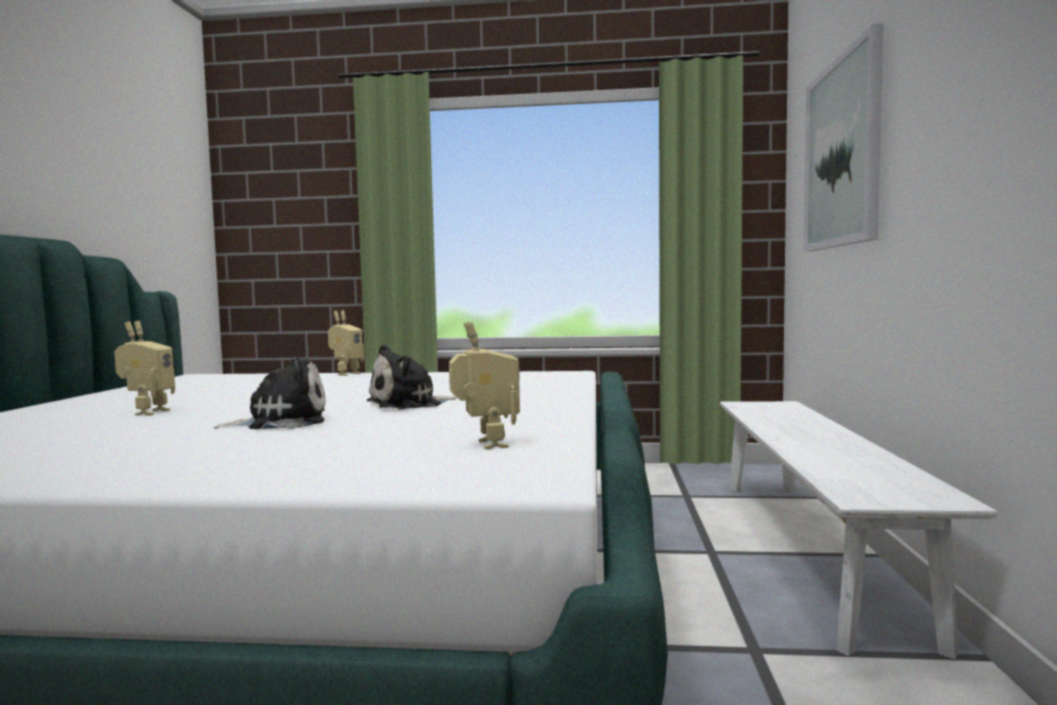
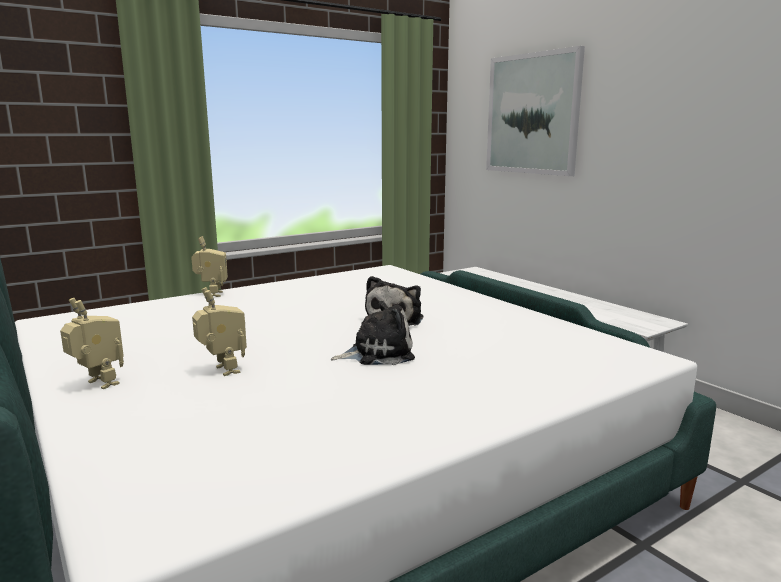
camera: 40 degrees left, 10 degrees up
plush toy [213,357,326,429] -> plush toy turned 45 degrees clockwise [331,301,415,365]
toy robot [449,322,520,449] -> toy robot moved to [60,298,124,389]

